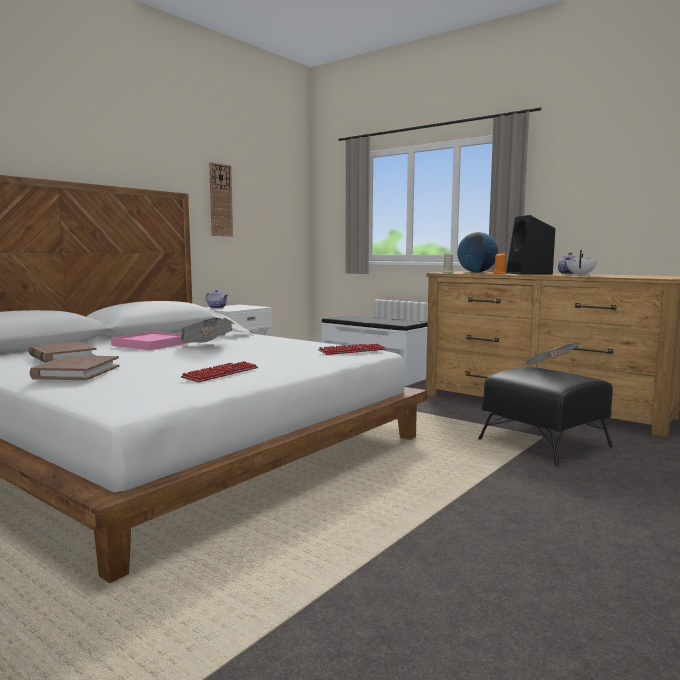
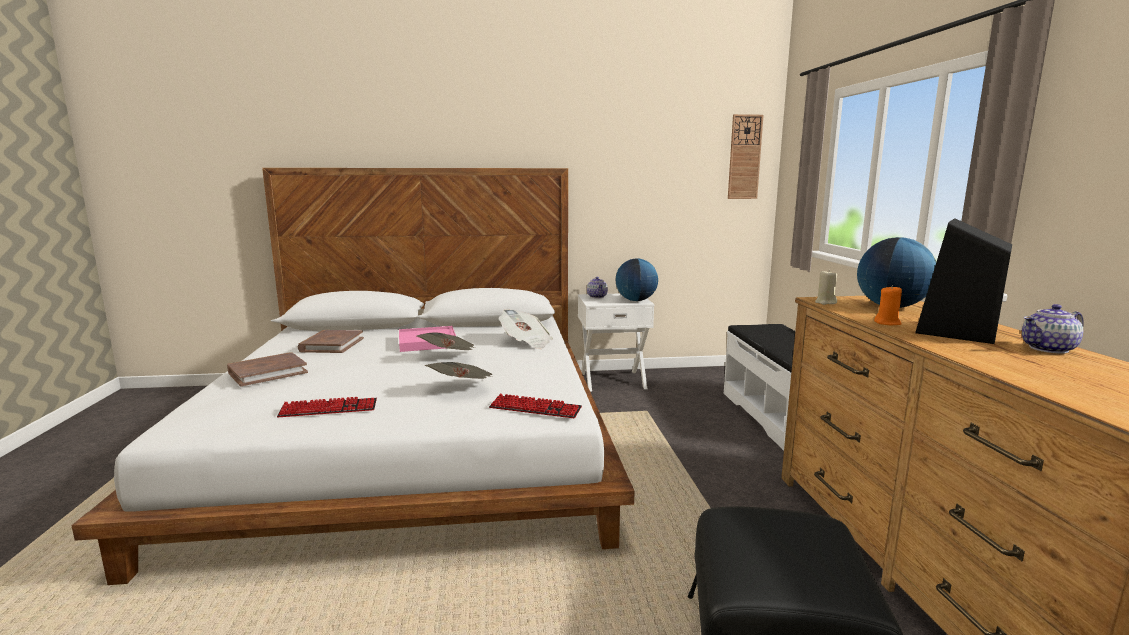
camera: 45 degrees right, 5 degrees up
wall clock [209,162,233,236] -> wall clock moved to [728,114,764,199]
newspaper [522,342,581,365] -> newspaper moved to [424,362,492,379]
white teapot [566,250,597,276] -> none
none -> globe [616,258,658,301]

